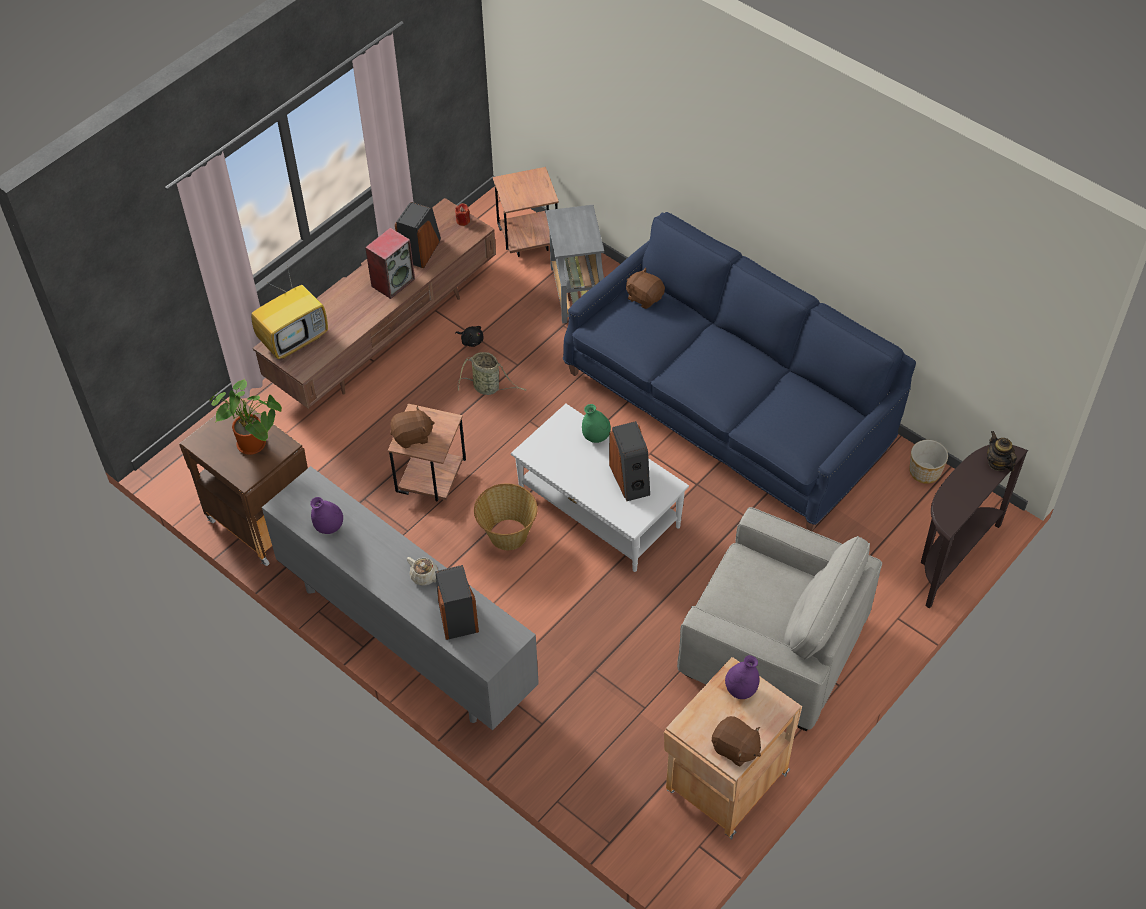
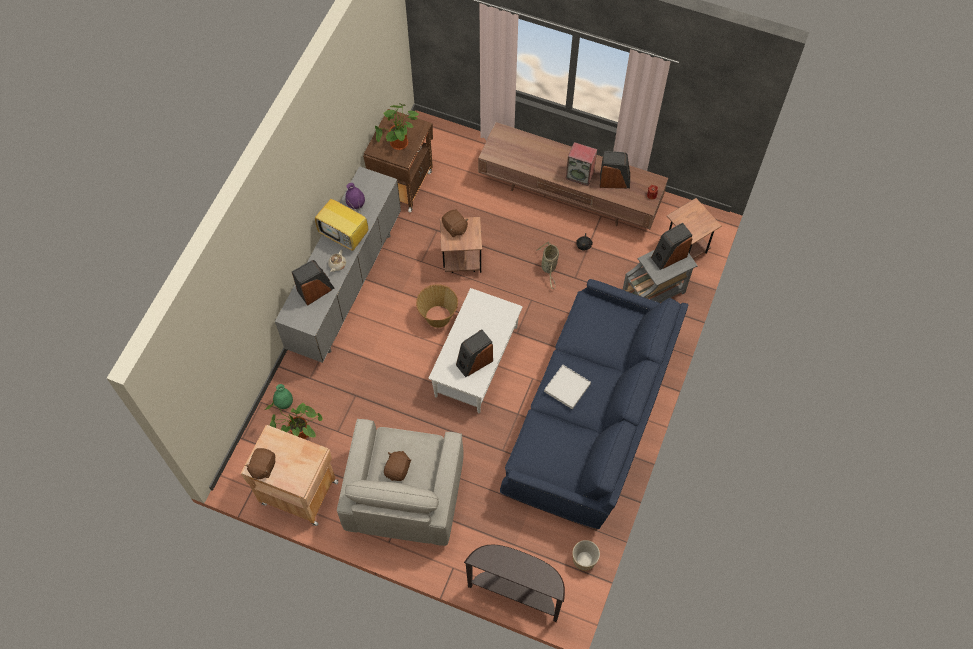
camera: 70 degrees right, 10 degrees up
television [251,266,328,359] -> television moved to [315,193,368,251]
green vase [582,404,611,443] -> green vase moved to [273,384,293,409]
brown plush toy [626,268,665,309] -> brown plush toy moved to [384,451,411,481]
purple vase [725,655,759,699] -> none
teapot [987,431,1017,472] -> none
none -> potted plant [265,399,323,439]
none -> white tray [544,365,591,409]
none -> speaker [651,223,693,270]

